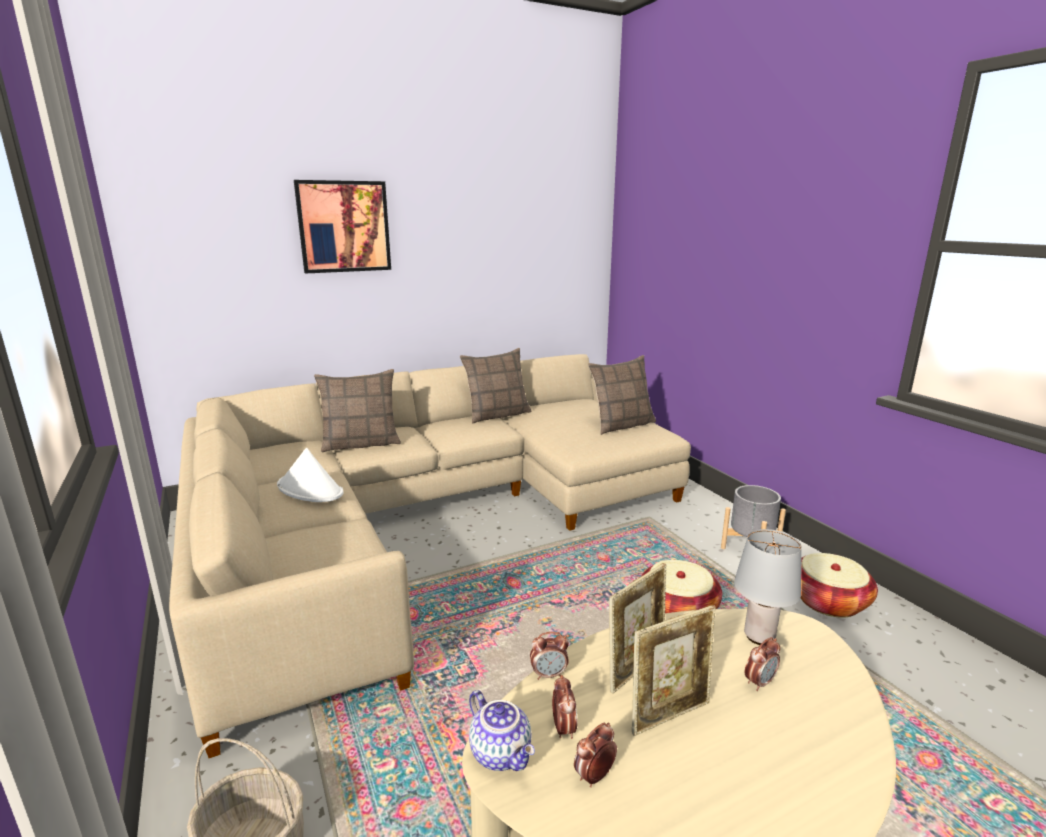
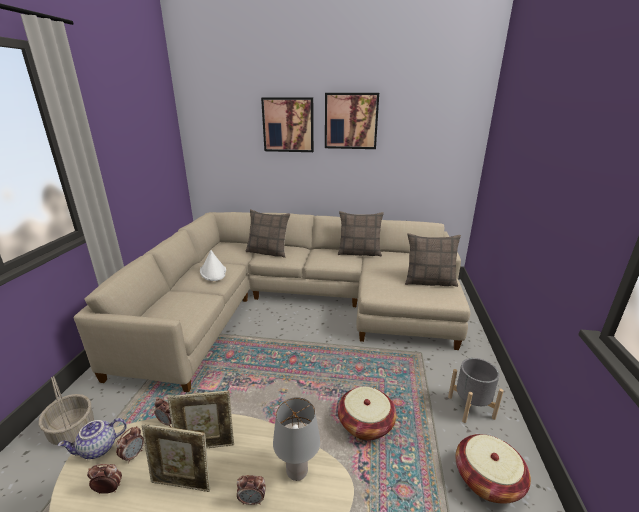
camera: 35 degrees right, 5 degrees up
teapot [469,690,535,771] -> teapot turned 60 degrees clockwise [57,418,127,459]
none -> picture [325,93,379,149]

